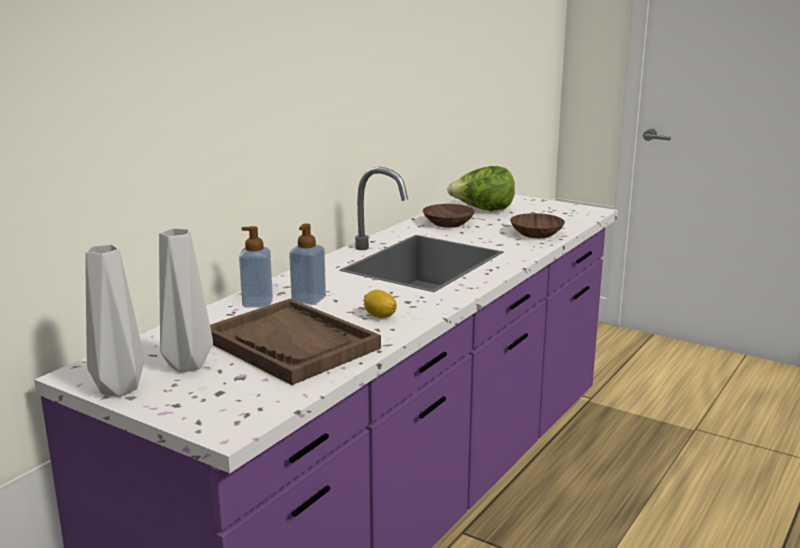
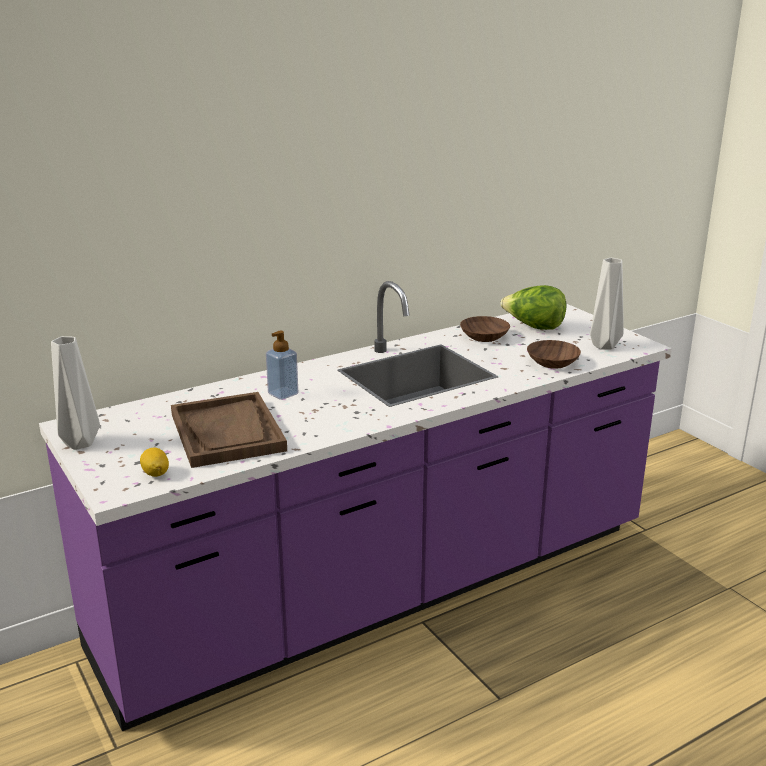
camera: 25 degrees right, 5 degrees up
grey vase [159,228,213,373] -> grey vase moved to [590,258,624,349]
soap dispenser [239,226,273,307] -> none
lemon [364,290,397,318] -> lemon moved to [140,448,169,477]

